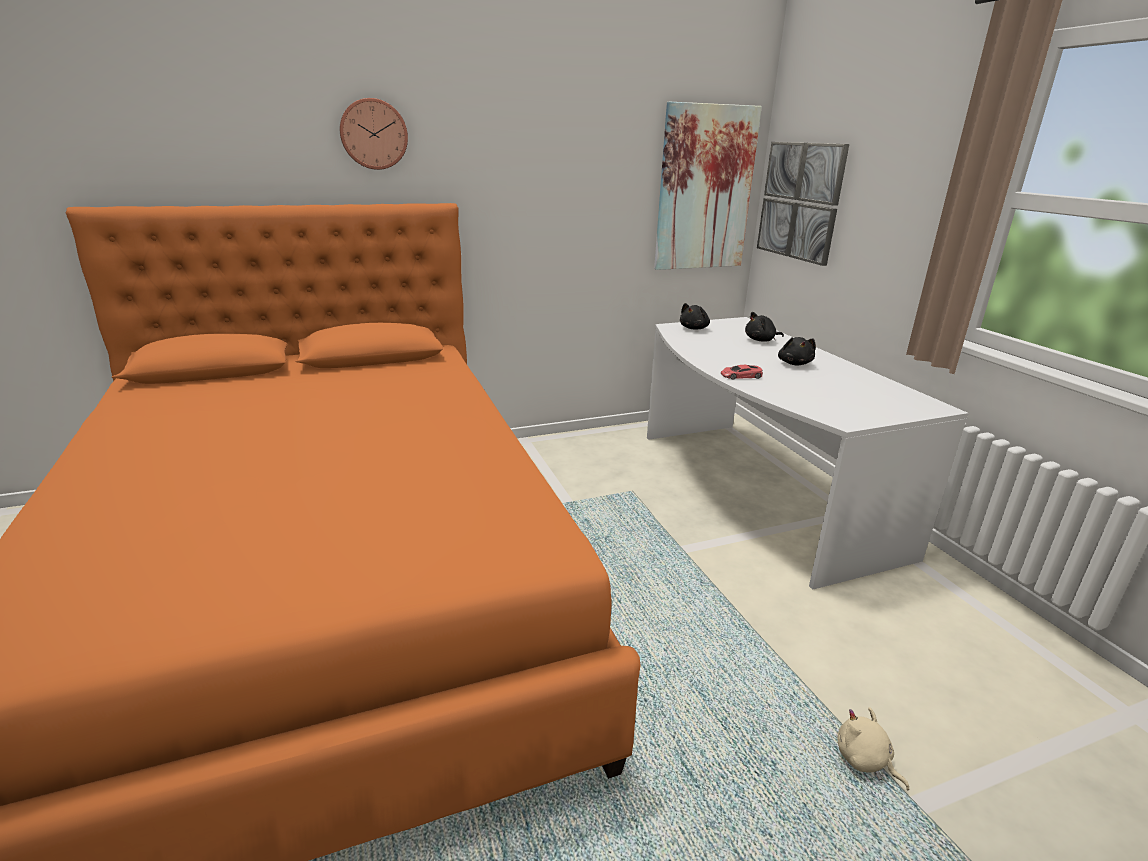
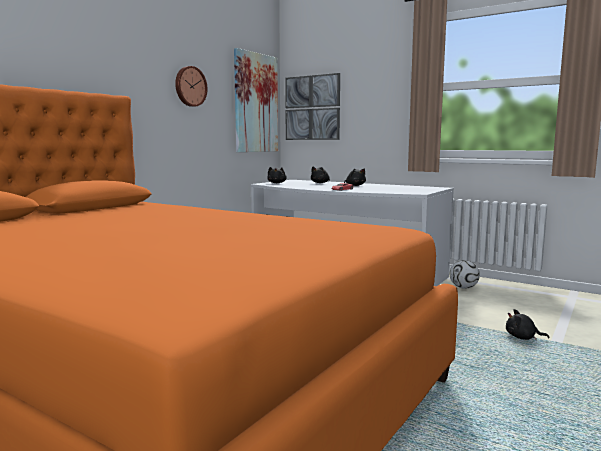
camera: 35 degrees left, 15 degrees down
wall clock [340,98,408,170] -> wall clock moved to [175,66,208,107]
beige plush toy [838,707,909,790] -> black plush toy [506,309,549,340]
none -> football [450,260,480,289]

